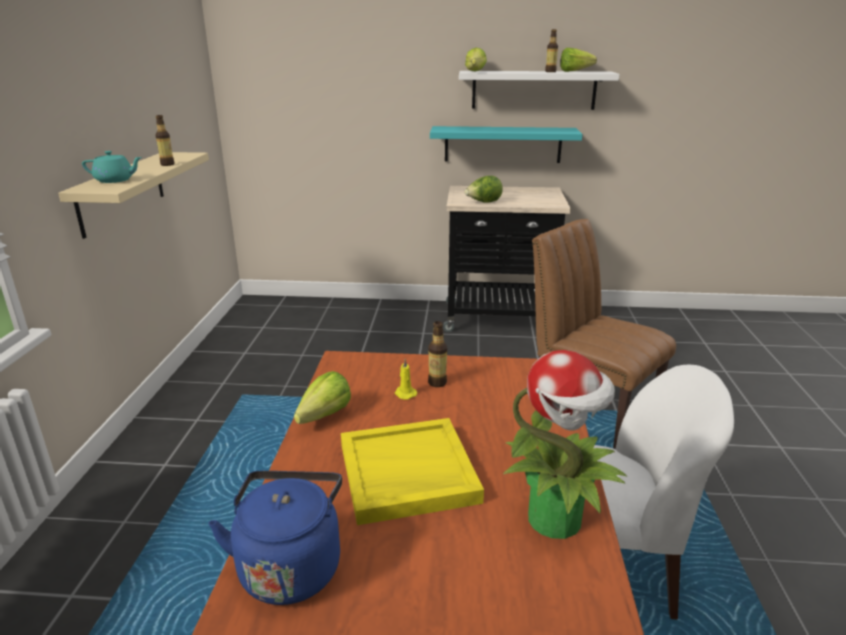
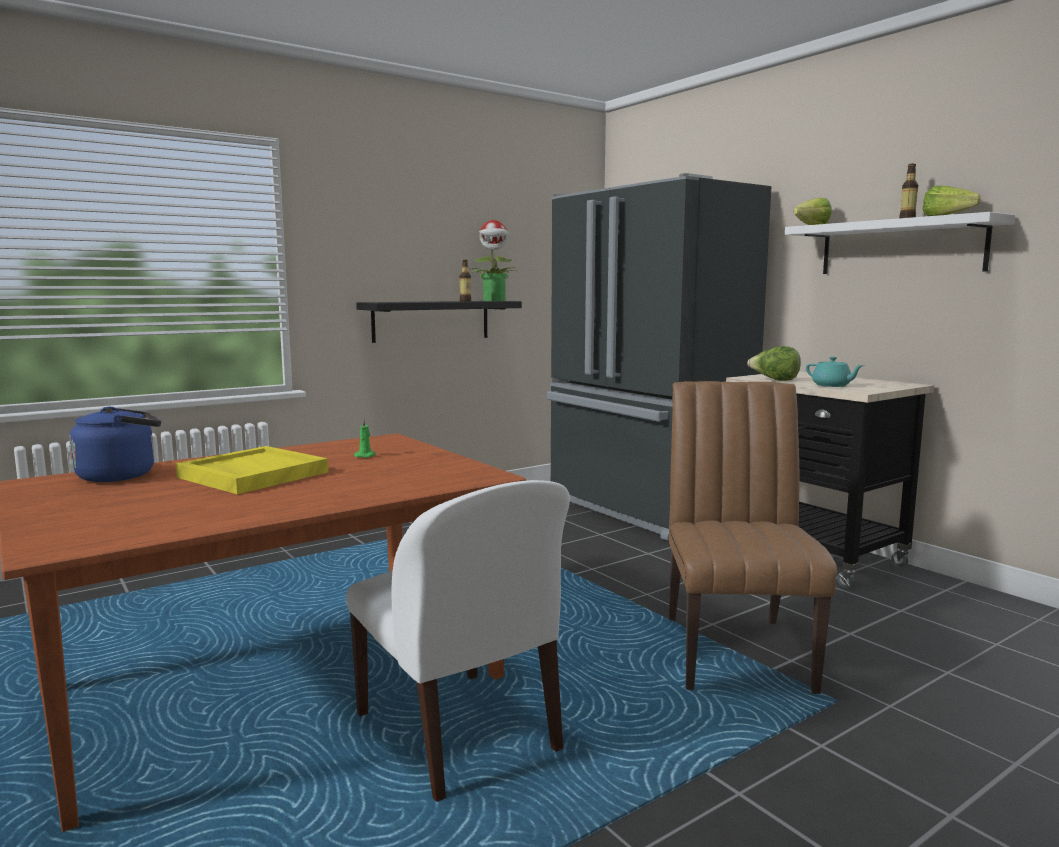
camera: 50 degrees right, 15 degrees down
beige shelf [58,152,209,239] -> black shelf [356,301,522,343]
turquoise teapot [82,151,142,183] -> turquoise teapot moved to [806,357,864,387]
lettuce [294,371,351,424] -> none
yellow candle [395,359,417,400] -> green candle [354,418,376,458]
bottle [428,321,447,387] -> none
turquoise shelf [430,126,583,163] -> none
potted plant [503,350,627,539] -> potted plant moved to [471,220,516,301]
none -> black fridge [547,173,771,541]

